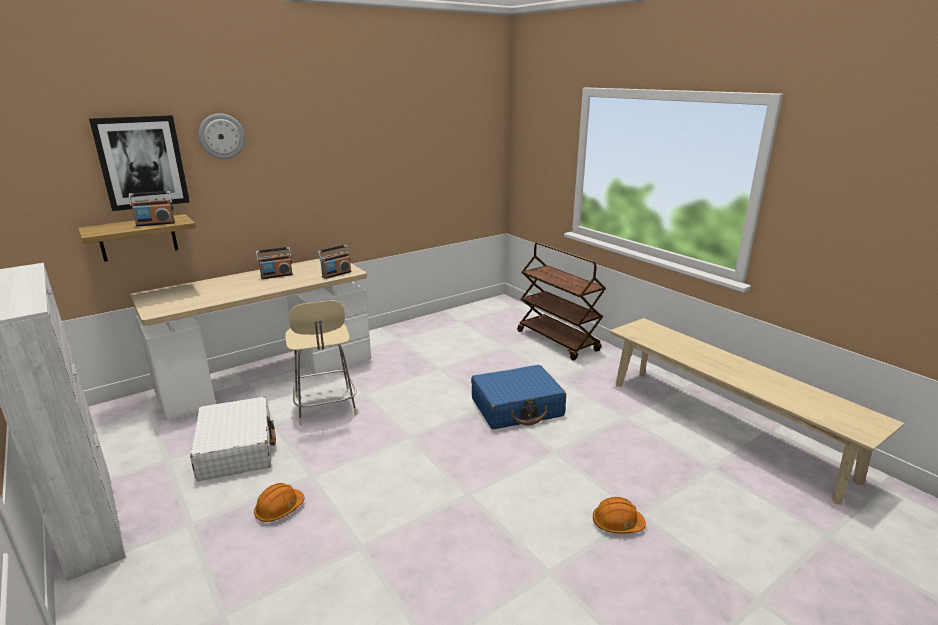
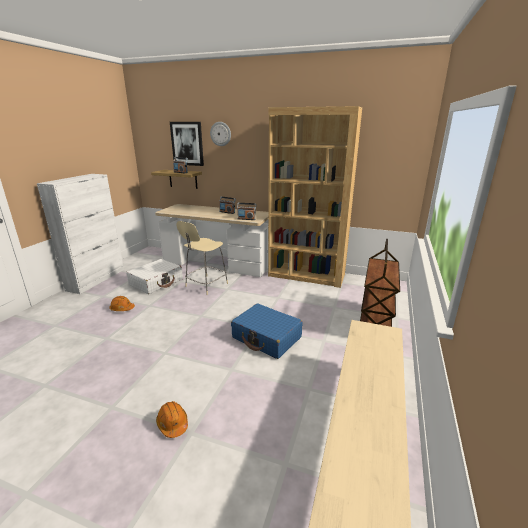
camera: 55 degrees right, 0 degrees up
none -> brown bookcase [268,106,362,288]

